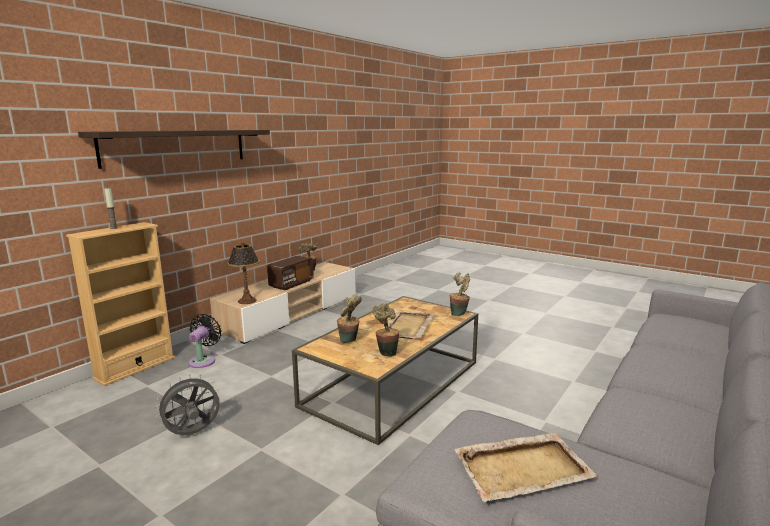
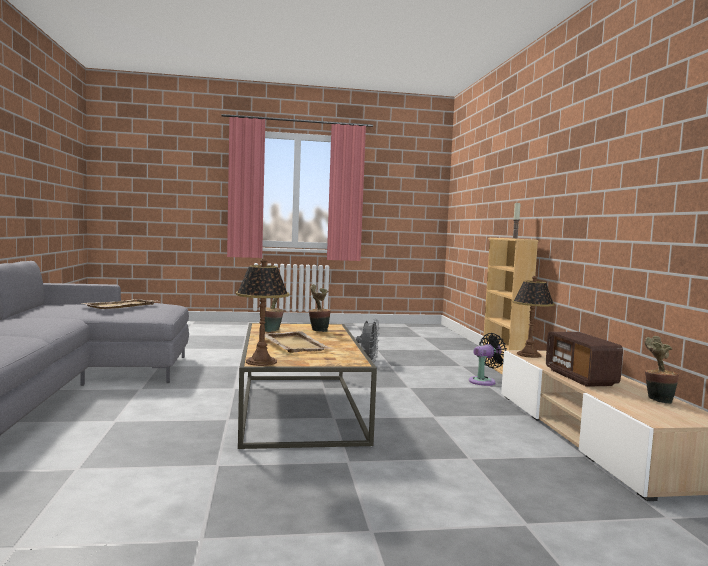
camera: 135 degrees right, 10 degrees down
shelf [78,130,270,169] -> none
black fan [189,314,221,368] -> black fan turned 90 degrees counterclockwise [469,333,507,386]
potted plant [450,272,470,316] -> table lamp [236,259,289,366]

